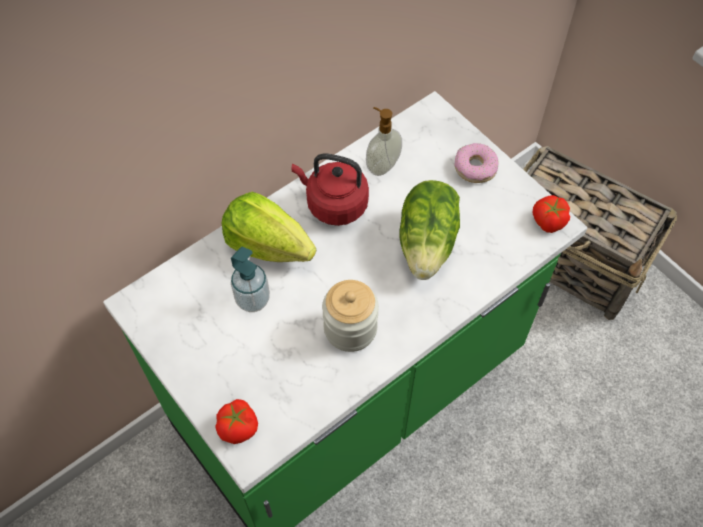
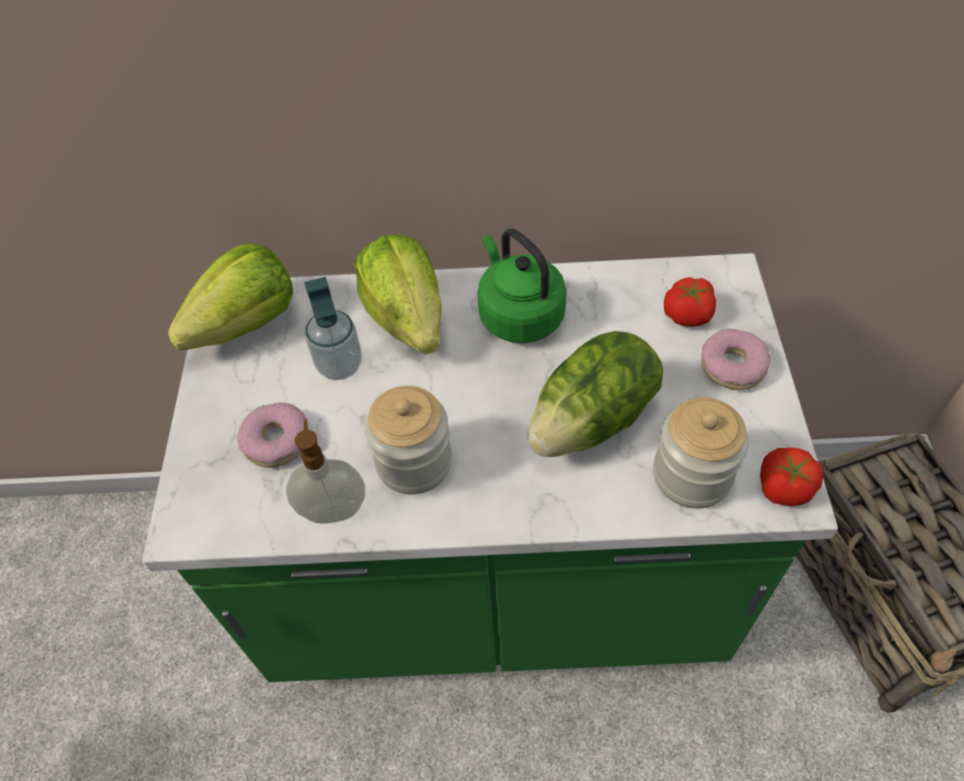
camera: 40 degrees right, 5 degrees down
tomato [215,399,258,444] -> tomato moved to [664,277,716,327]
red kettle [292,153,369,226] -> green kettle [478,229,567,343]
soap dispenser [366,107,402,176] -> soap dispenser moved to [286,419,365,524]
none -> lettuce [168,243,293,350]
none -> donut [237,403,309,468]
none -> jar [653,397,749,509]

